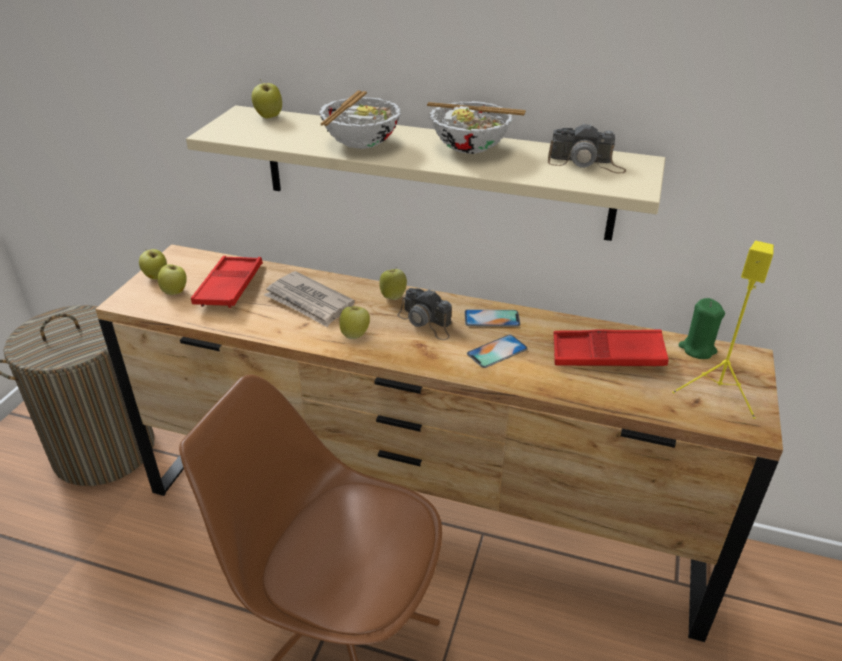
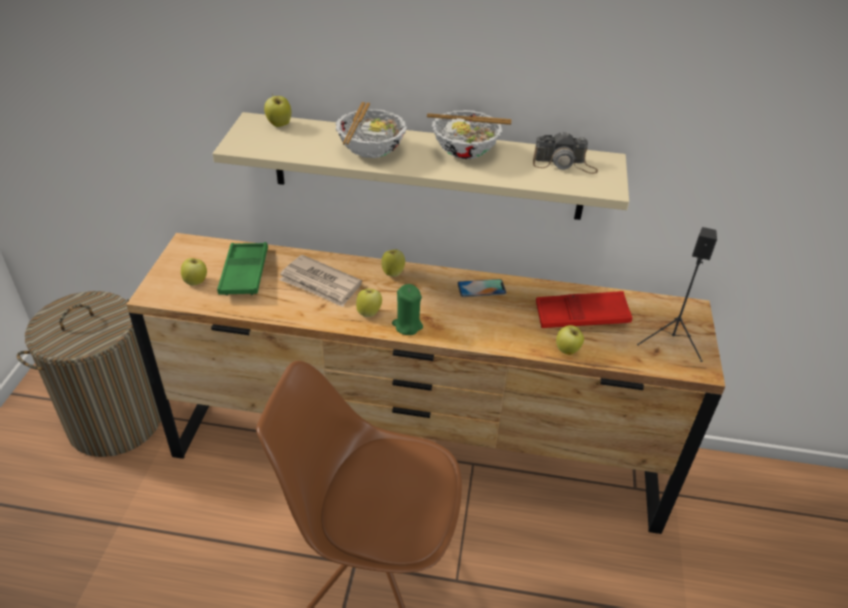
camera: 10 degrees left, 5 degrees up
apple [139,249,167,280] -> apple moved to [556,325,584,355]
red tray [191,256,263,308] -> green tray [217,242,268,296]
camera [397,288,452,340] -> none
phone [467,335,528,368] -> none
yellow speaker [672,241,774,419] -> black speaker [637,227,717,362]
green candle [678,298,725,359] -> green candle moved to [392,284,423,335]

